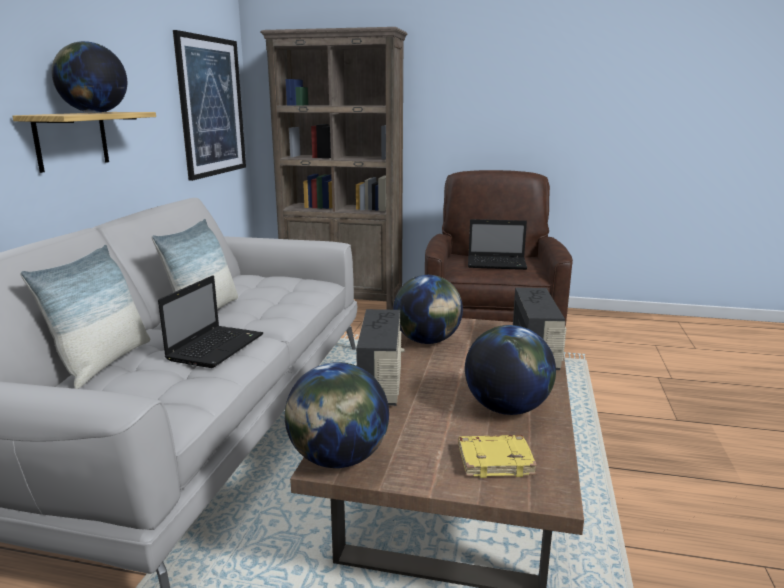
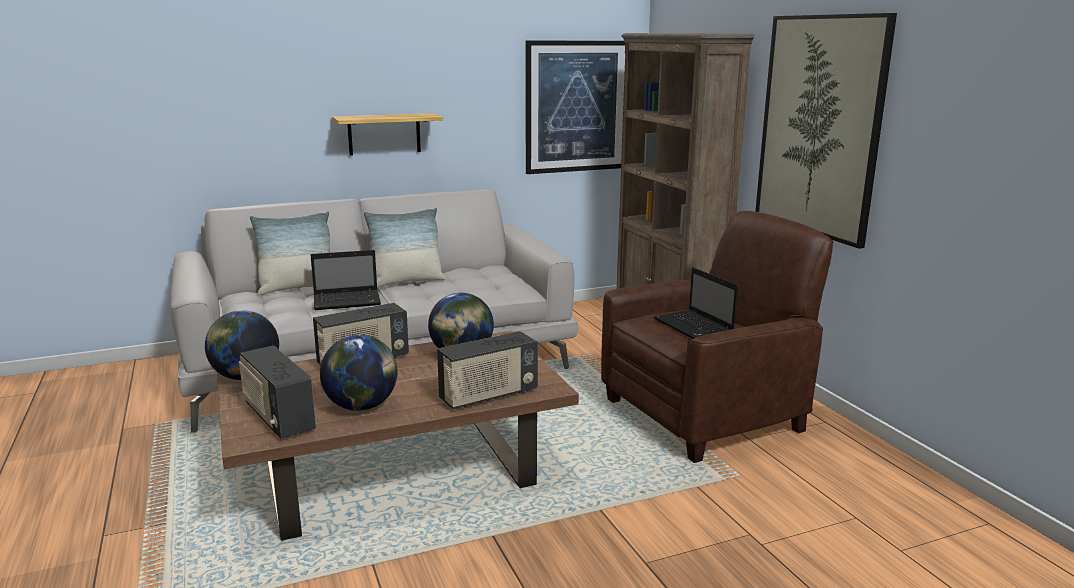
camera: 55 degrees right, 0 degrees up
globe [52,41,127,113] -> none
yellow book [458,435,537,478] -> radio [239,345,316,439]
none -> picture [755,13,897,249]

